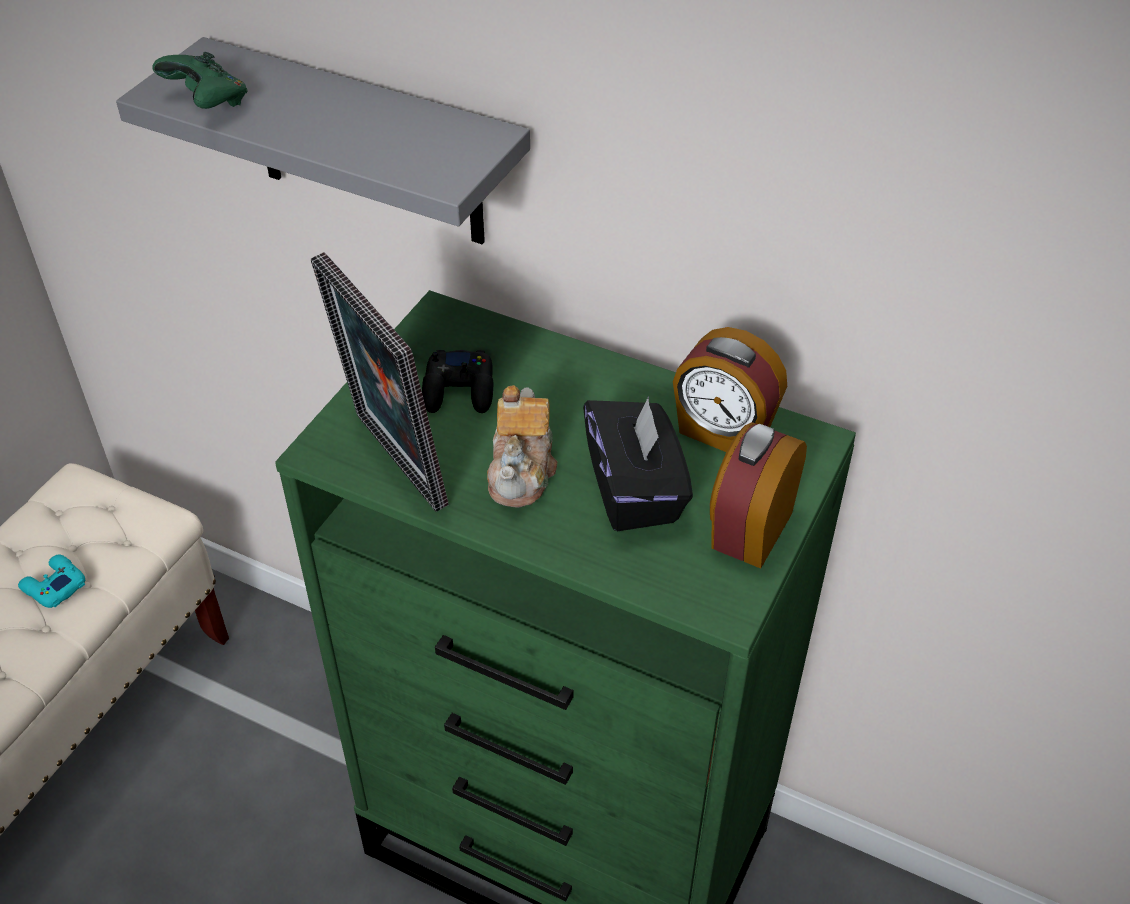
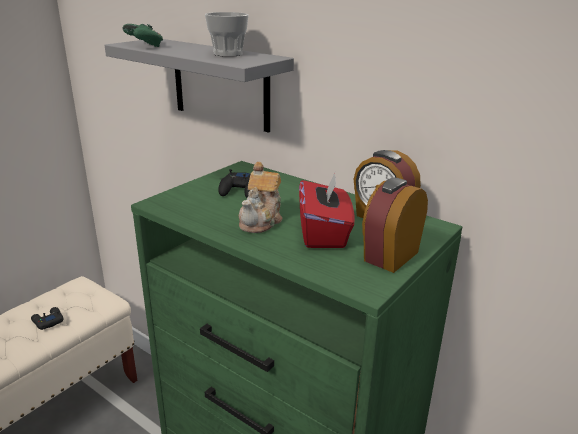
camera: 10 degrees right, 20 degrees down
turquoise game controller [18,555,85,608] -> black game controller [31,307,63,330]
picture frame [311,252,448,512] -> none
black tissue box [583,396,693,531] -> red tissue box [299,173,355,248]
none -> cup [205,12,248,57]

